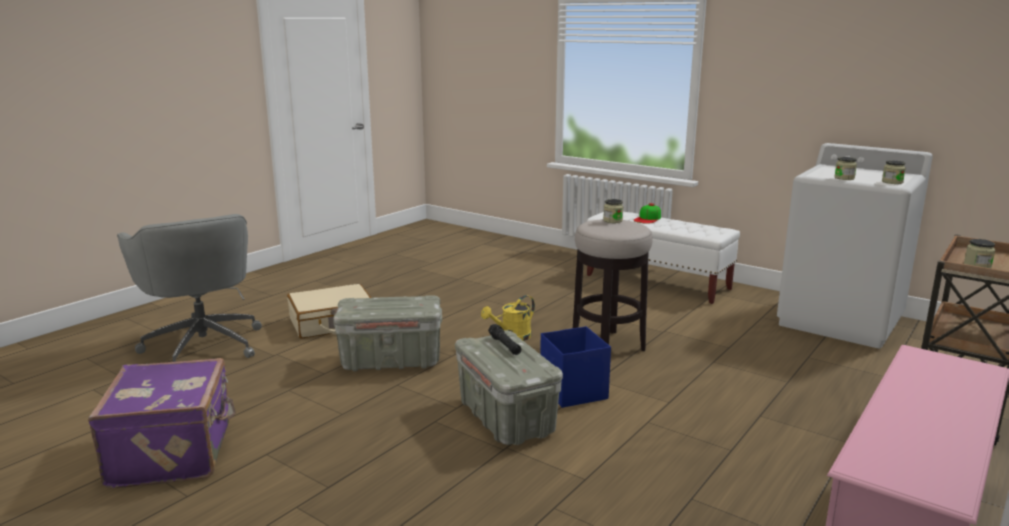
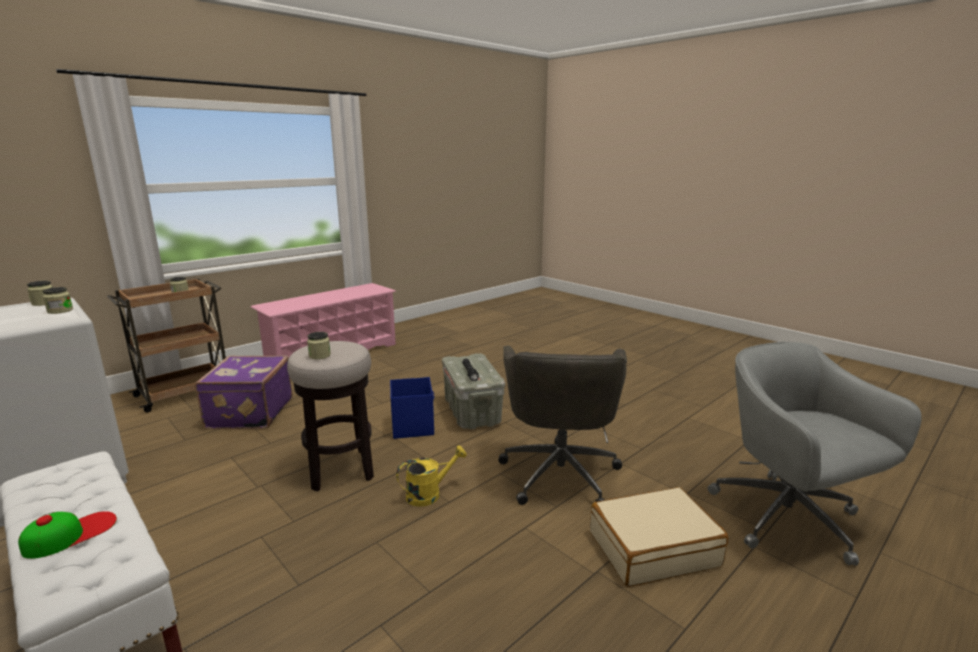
camera: 170 degrees left, 0 degrees up
purple suitcase [88,358,236,488] -> purple suitcase moved to [194,355,292,429]
grey storage box [333,295,442,372] -> grey office chair [498,345,627,505]

